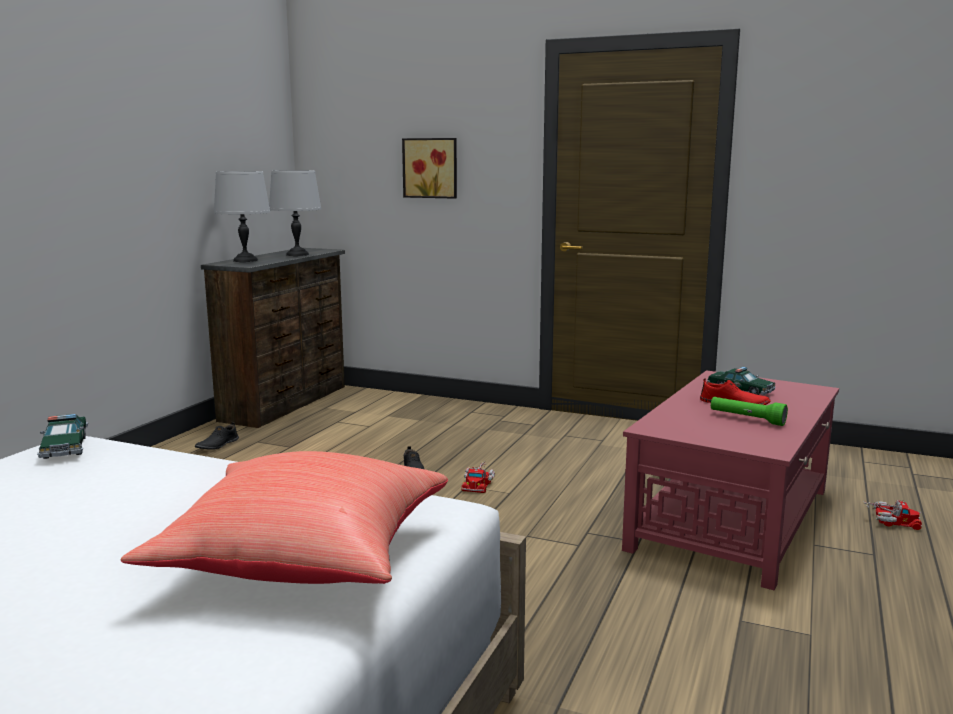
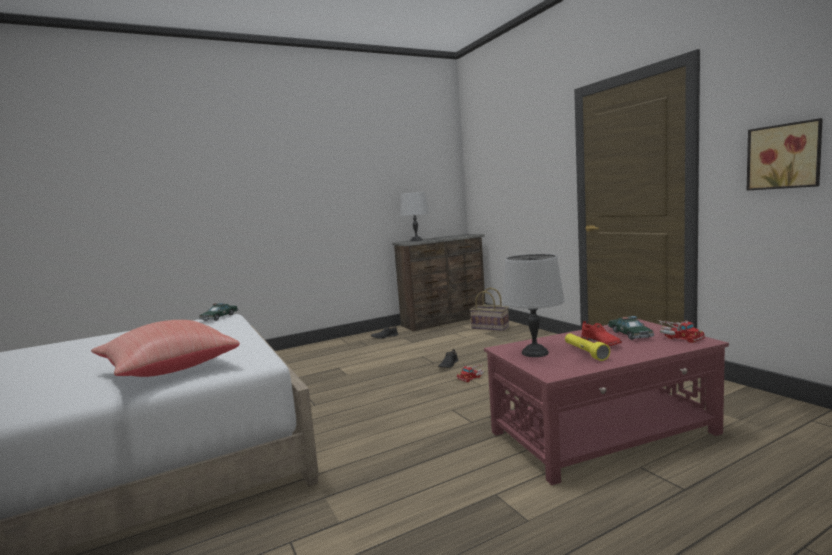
camera: 40 degrees right, 5 degrees down
grey table lamp [269,170,321,256] -> grey table lamp moved to [502,254,565,357]
picture [402,138,457,199] -> picture moved to [747,118,823,190]
green flashlight [711,397,788,426] -> yellow flashlight [565,333,610,361]
toy truck [863,500,922,530] -> toy truck moved to [658,320,705,343]
none -> basket [470,288,509,331]

